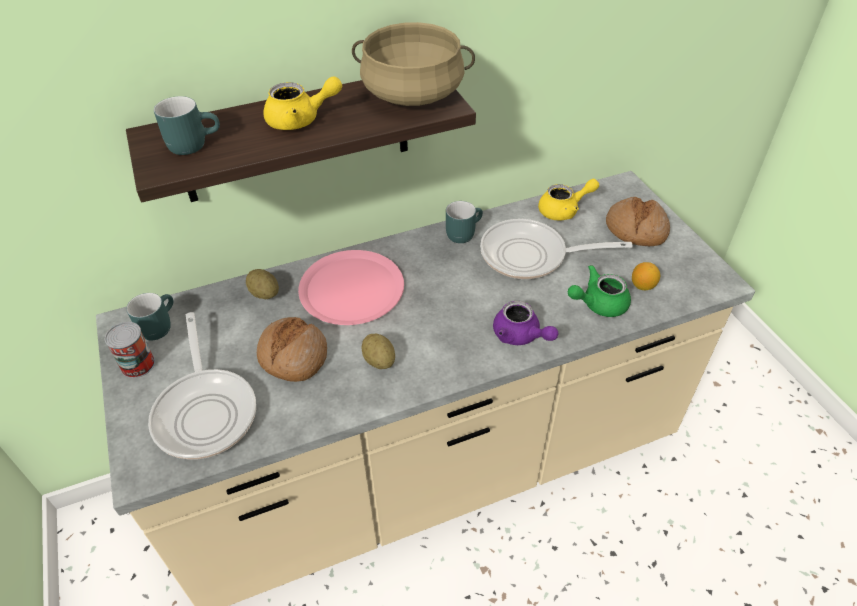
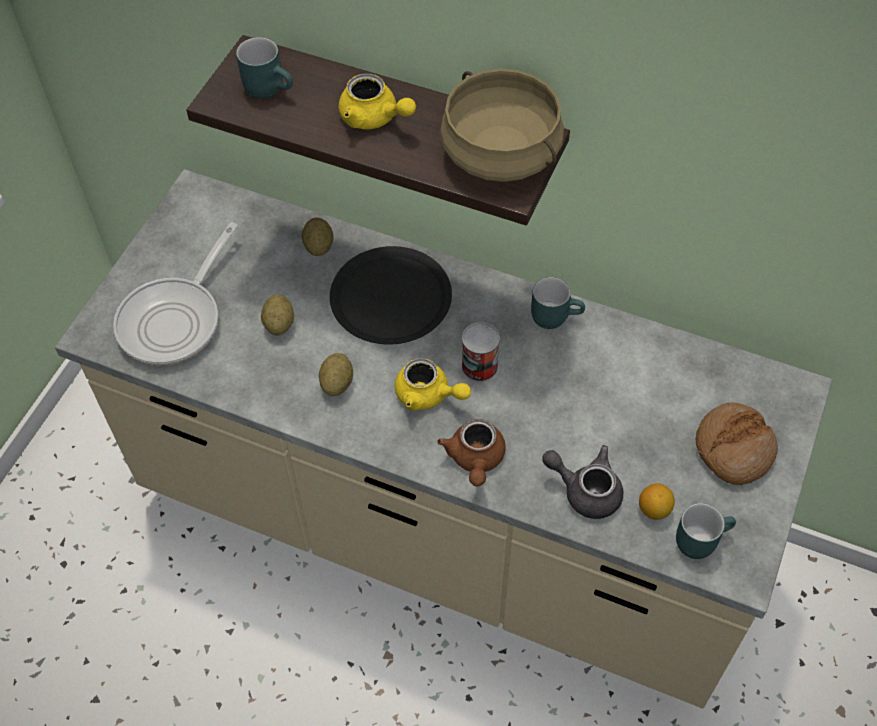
camera: 45 degrees right, 10 degrees up
can [105,322,155,378] -> can moved to [462,322,500,382]
turquoise mug [126,293,174,340] -> turquoise mug moved to [676,503,736,559]
bread [257,317,327,382] -> potato [261,295,294,336]
pink plate [298,250,404,325] -> black plate [330,246,452,345]
frying pan [480,219,633,279] -> none
purple teapot [493,301,559,345] -> brown teapot [437,419,505,487]
yellow teapot [538,179,599,221] -> yellow teapot moved to [395,358,471,411]
green teapot [568,265,631,317] -> grey teapot [542,445,623,519]

